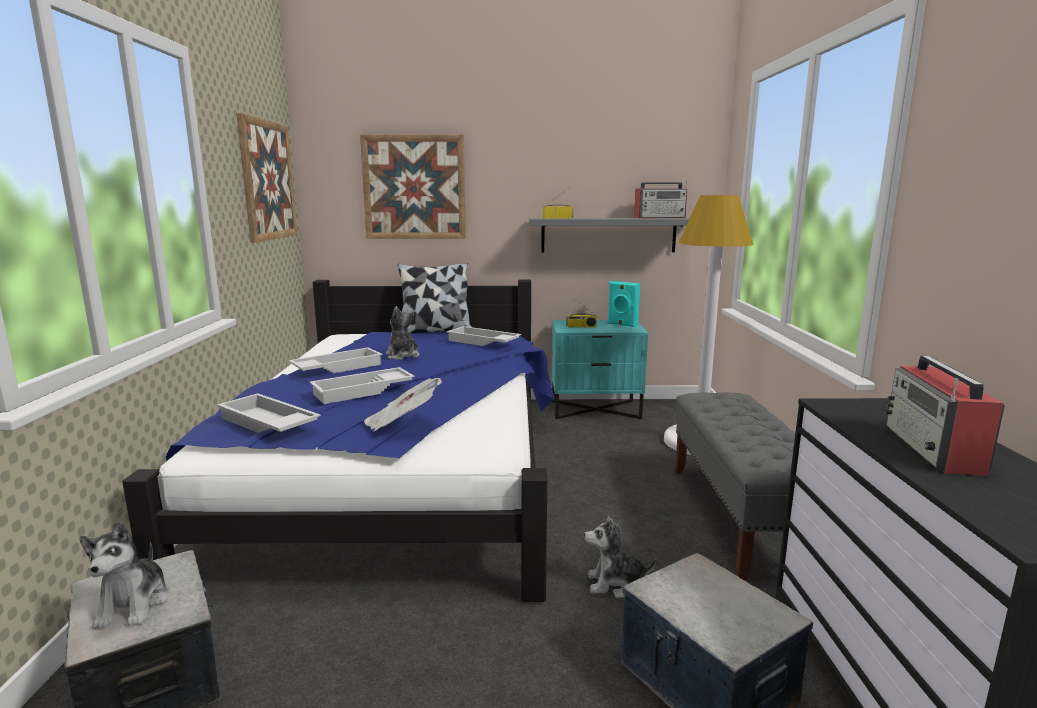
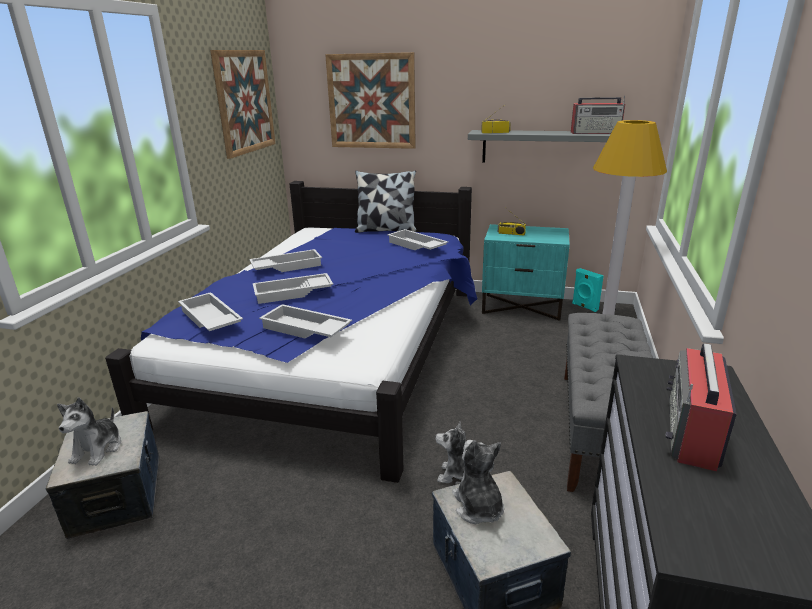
camera: 15 degrees right, 10 degrees up
newspaper [364,378,442,431] -> white tray [259,304,352,339]
plush toy [386,306,420,360] -> plush toy moved to [452,440,504,524]
turquoise speaker [607,281,640,327] -> turquoise speaker moved to [572,268,604,312]

